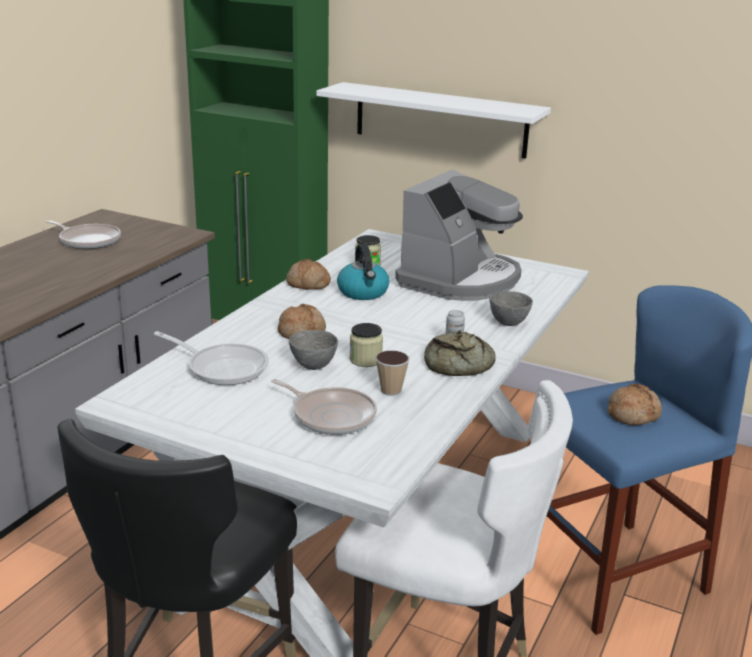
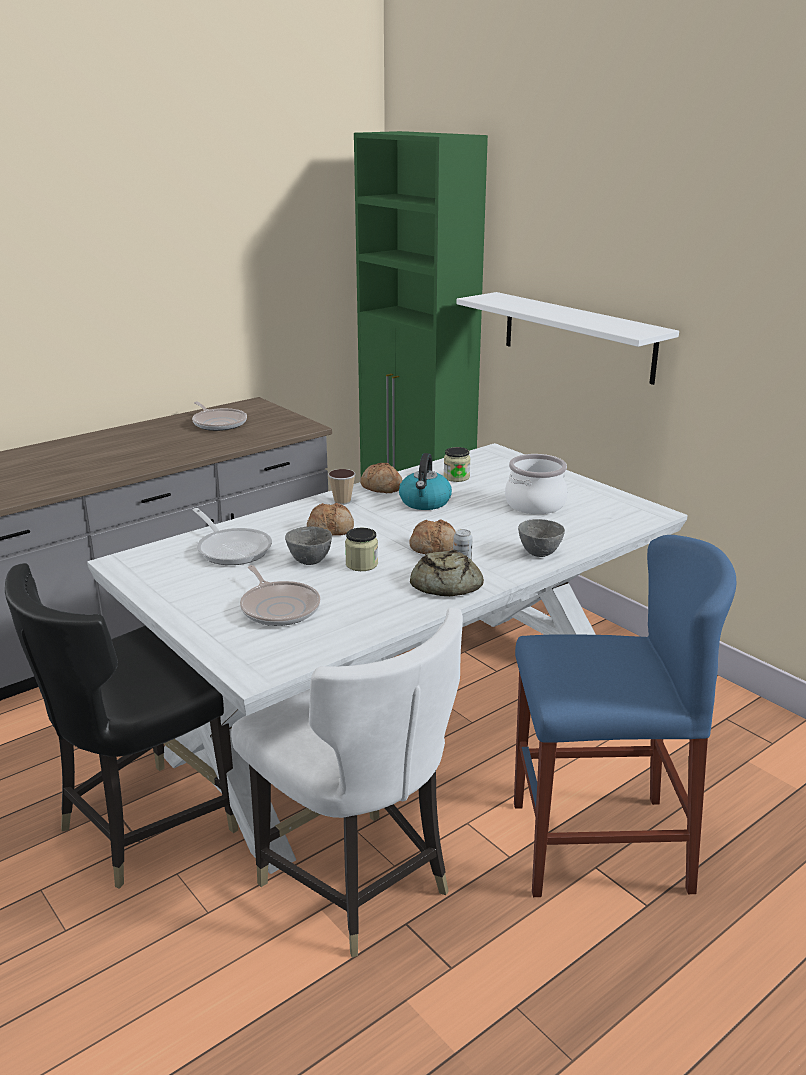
camera: 25 degrees right, 0 degrees up
cup [375,350,410,396] -> cup moved to [328,469,356,505]
coffee machine [395,169,523,301] -> cooking pot [505,454,568,514]
bread [608,384,662,425] -> bread moved to [409,519,456,554]

